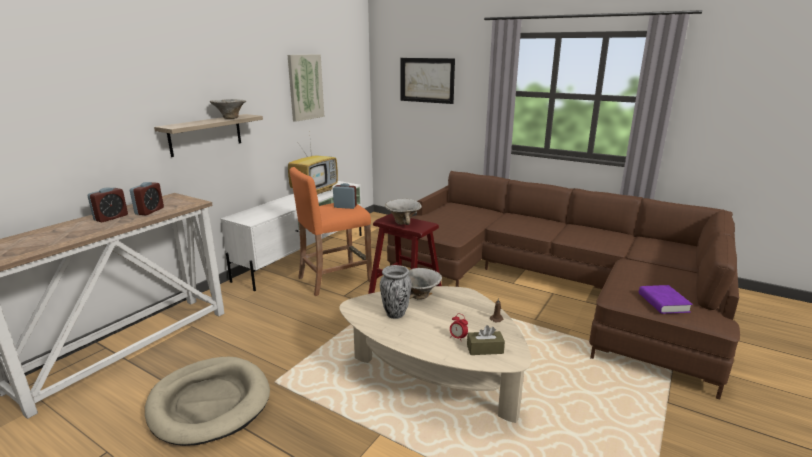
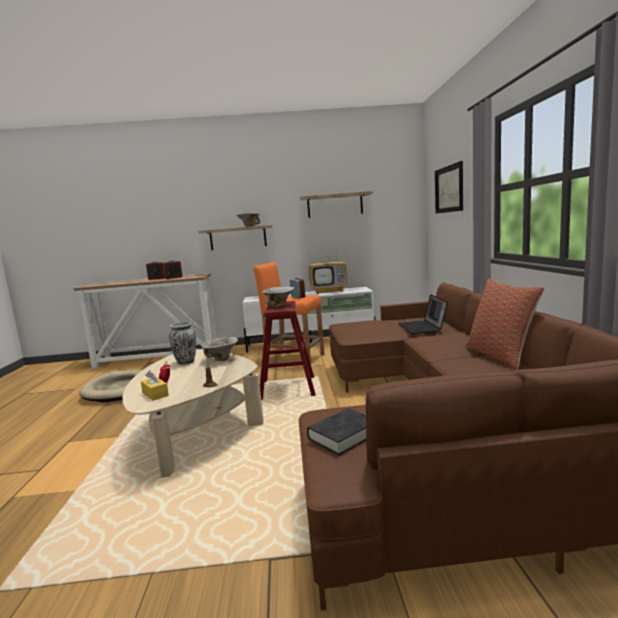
camera: 55 degrees right, 10 degrees down
picture [288,54,324,122] -> shelf [299,191,373,218]
brown tissue box [467,325,505,355] -> yellow tissue box [141,370,169,401]
purple book [639,285,693,314] -> black book [307,408,366,455]
none -> laptop [398,294,448,334]
none -> pillow [465,279,544,370]

